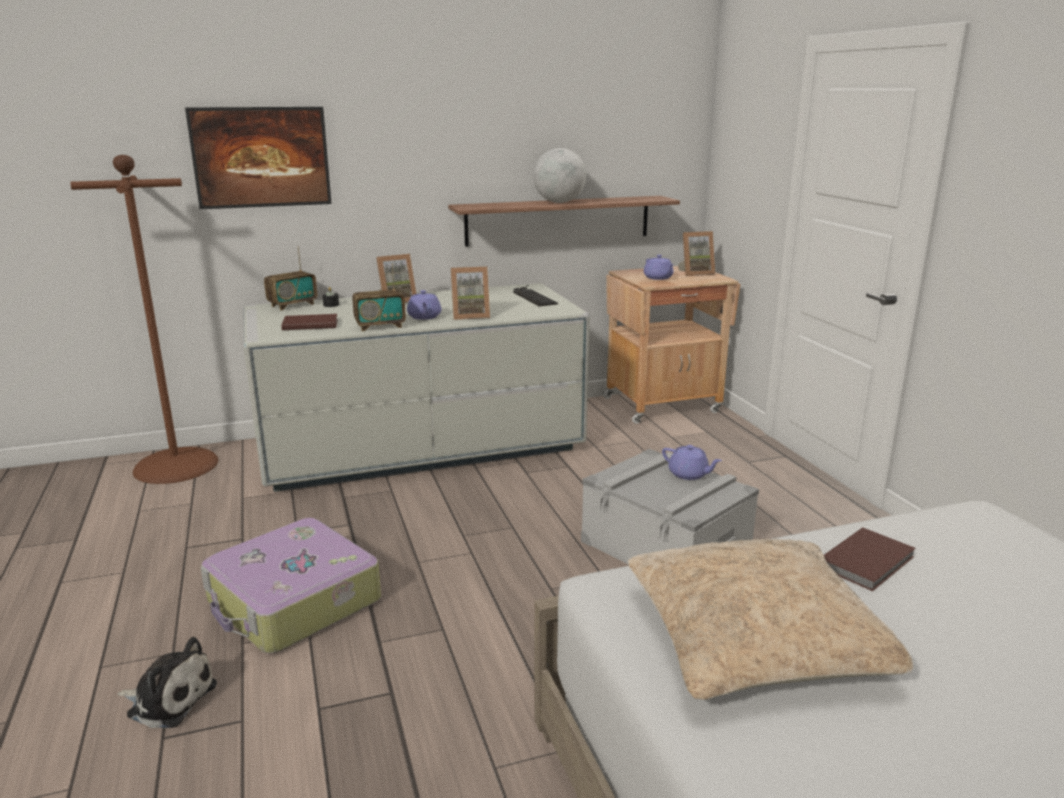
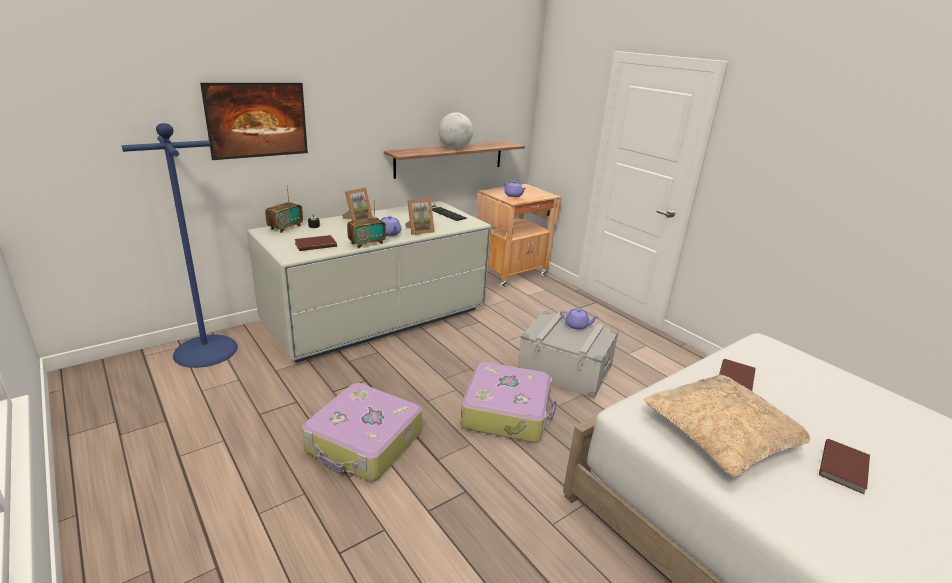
camera: 20 degrees left, 5 degrees up
brown clothes rack [70,155,218,484] -> blue clothes rack [122,123,238,368]
plush toy [117,637,217,728] -> none
picture frame [678,231,715,276] -> none
none -> suitcase [461,362,557,442]
none -> brown book [819,439,870,494]

